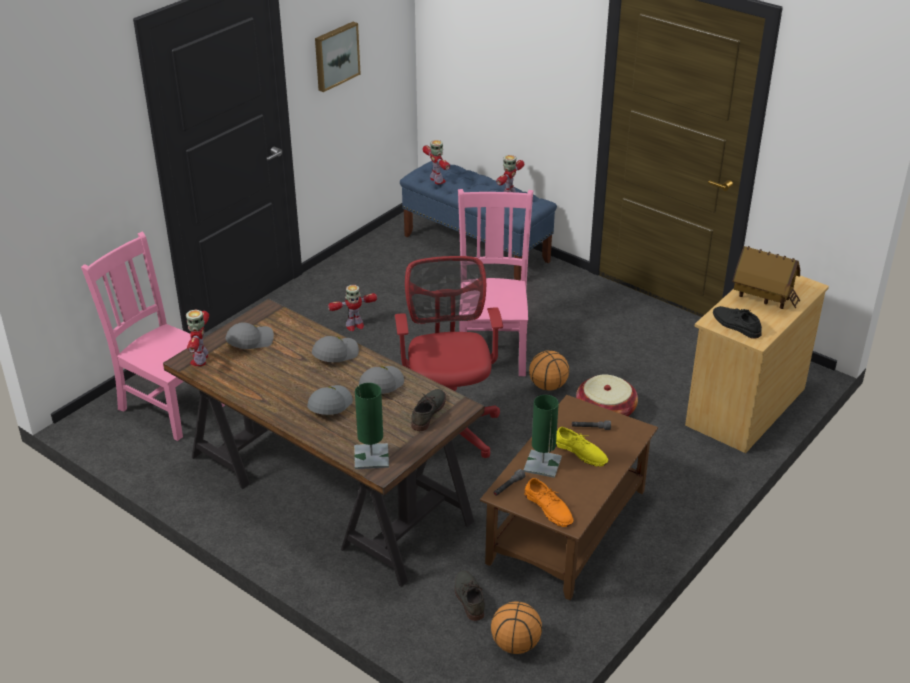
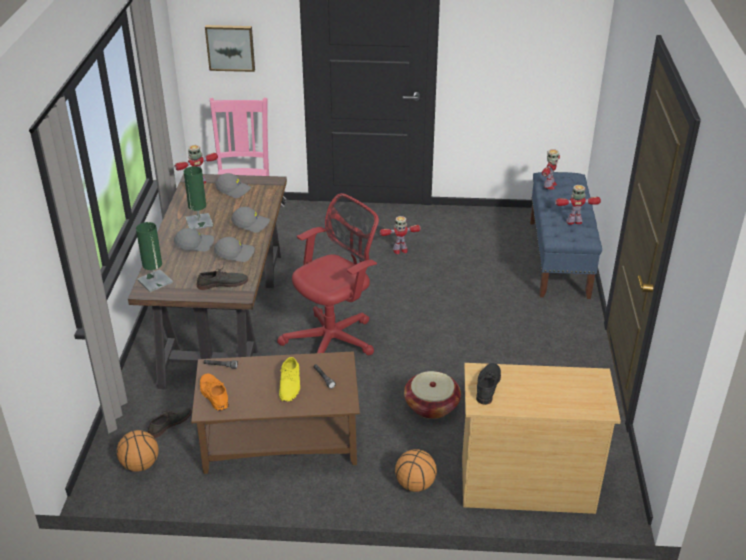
camera: 55 degrees right, 0 degrees up
picture [315,22,361,92] -> picture moved to [205,25,255,72]
toy robot [328,285,377,331] -> toy robot turned 45 degrees counterclockwise [380,216,421,254]
pink chair [458,189,533,376] -> none
green table lamp [523,395,562,478] -> green table lamp moved to [184,166,213,229]
orange shoe [524,478,573,527] -> orange shoe turned 135 degrees clockwise [200,373,229,411]
basketball [529,350,569,391] -> basketball moved to [395,449,437,492]
toy house [732,246,800,309] -> none

